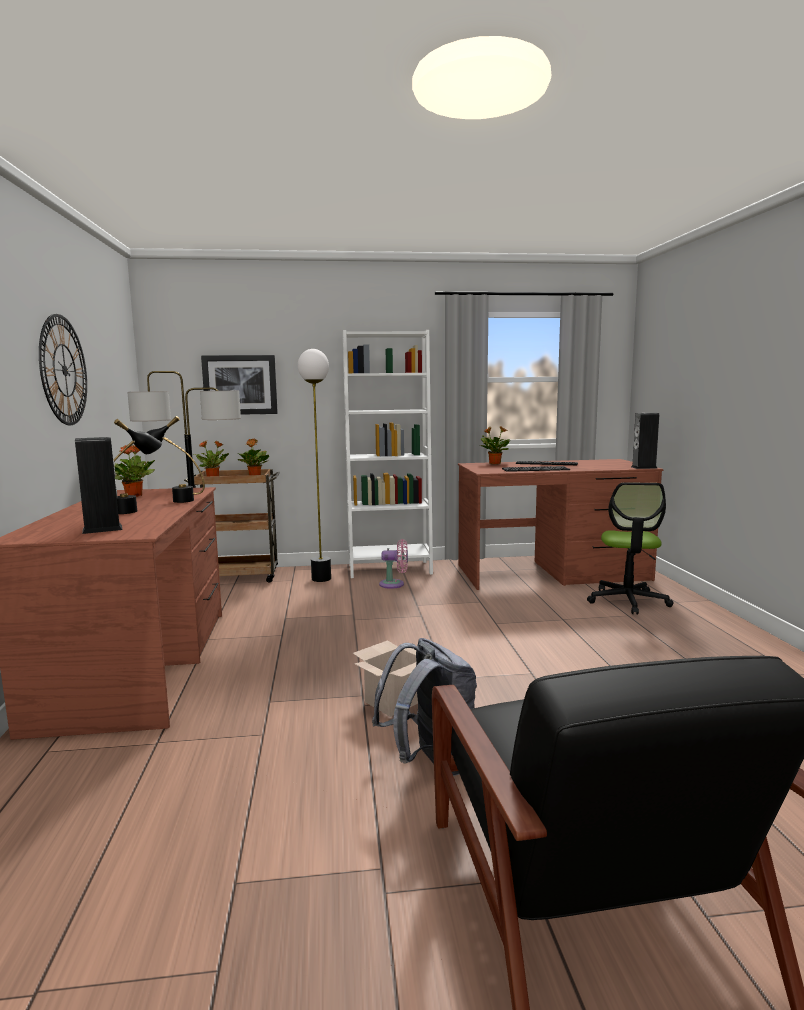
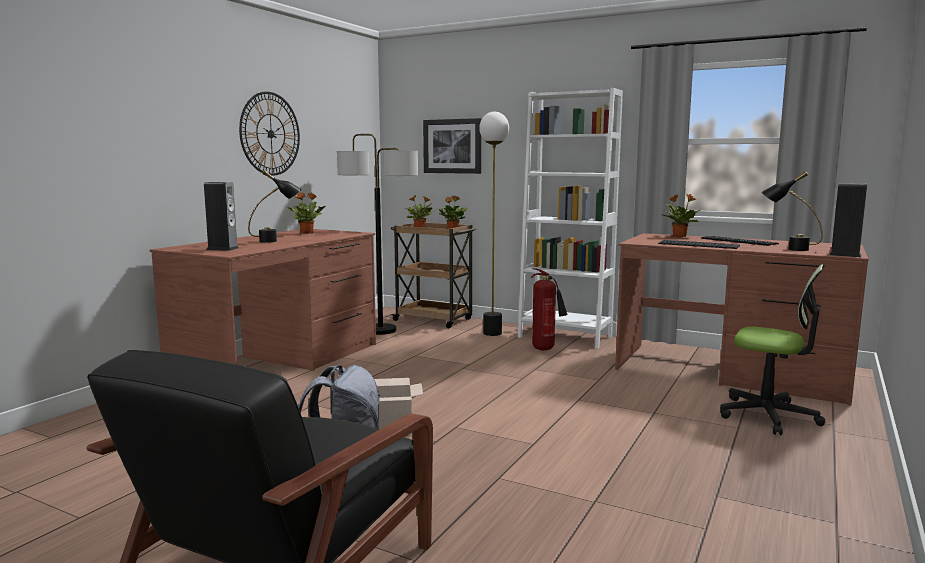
camera: 35 degrees right, 0 degrees up
black table lamp [146,416,205,503] -> black table lamp moved to [761,171,823,251]
pink fan [379,539,408,589] -> fire extinguisher [531,268,567,350]
office chair [587,482,674,615] -> office chair turned 105 degrees counterclockwise [720,264,825,435]

